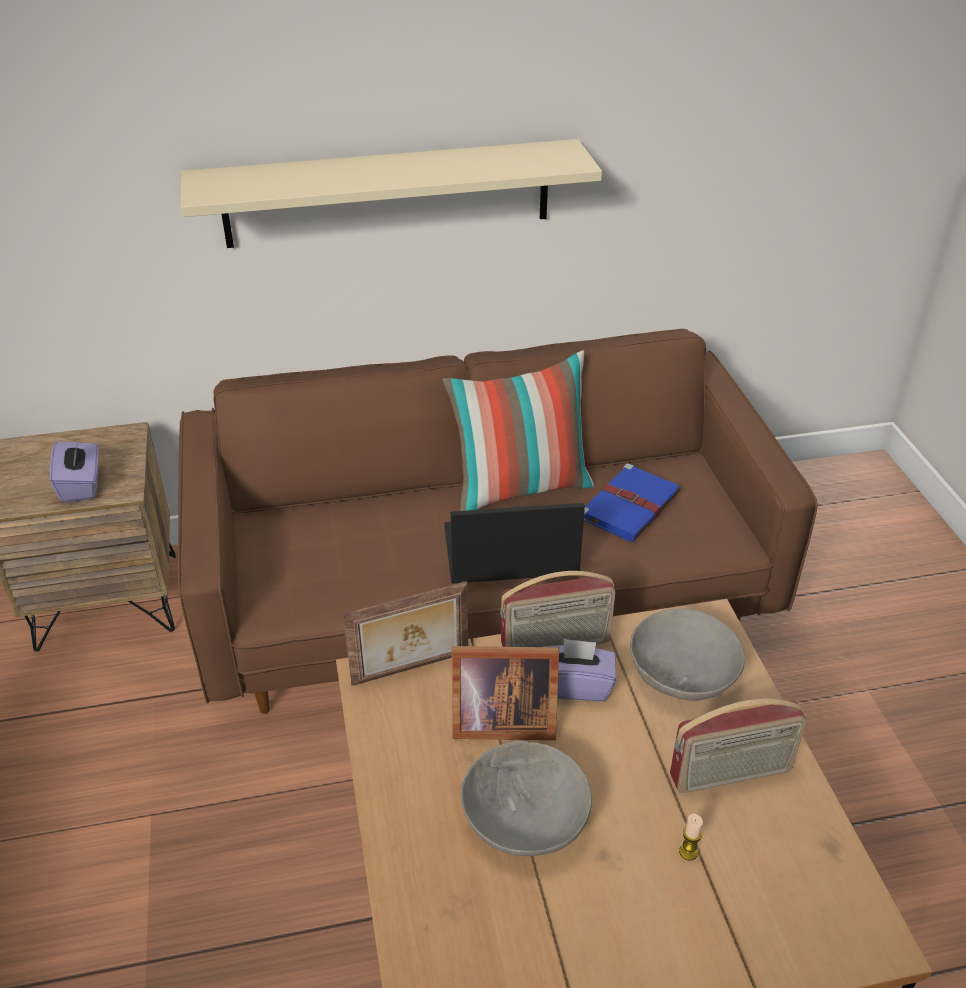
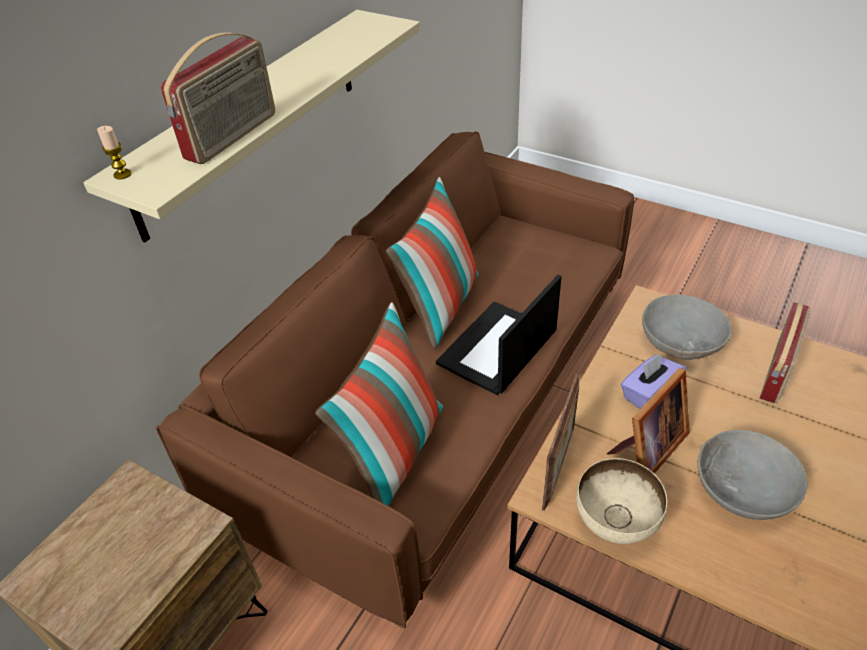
camera: 45 degrees left, 5 degrees up
purple tissue box [50,437,99,503] -> none
radio [500,571,615,647] -> radio moved to [161,33,275,164]
blue book [584,464,681,542] -> none
candle [679,814,703,861] -> candle moved to [97,126,132,180]
none -> pillow [315,302,443,506]
none -> beige bowl [576,458,667,544]

